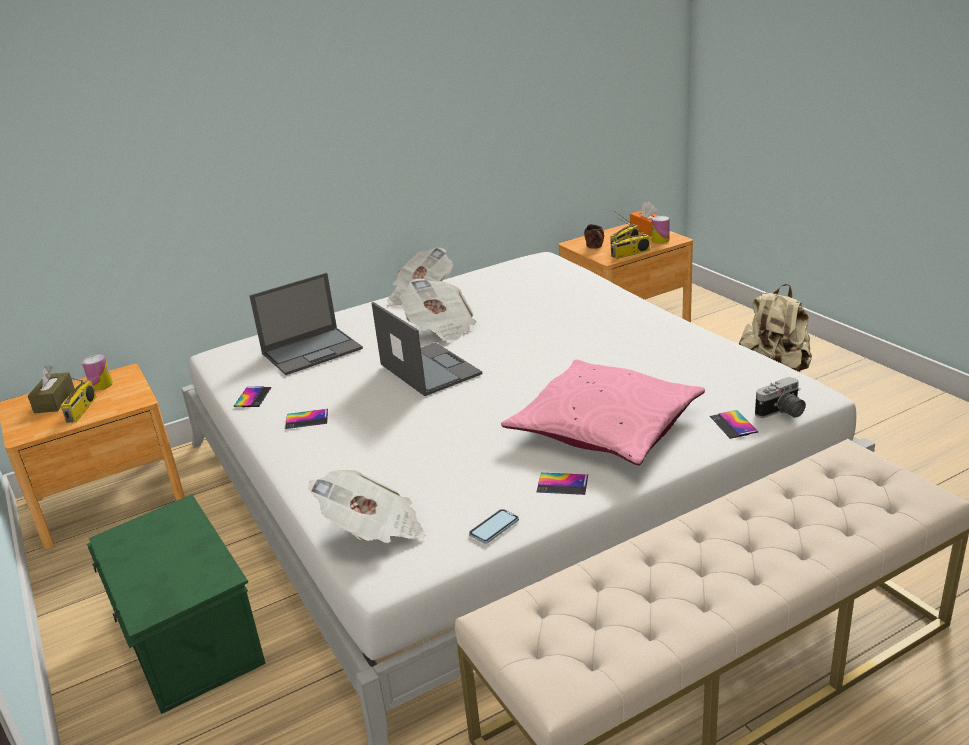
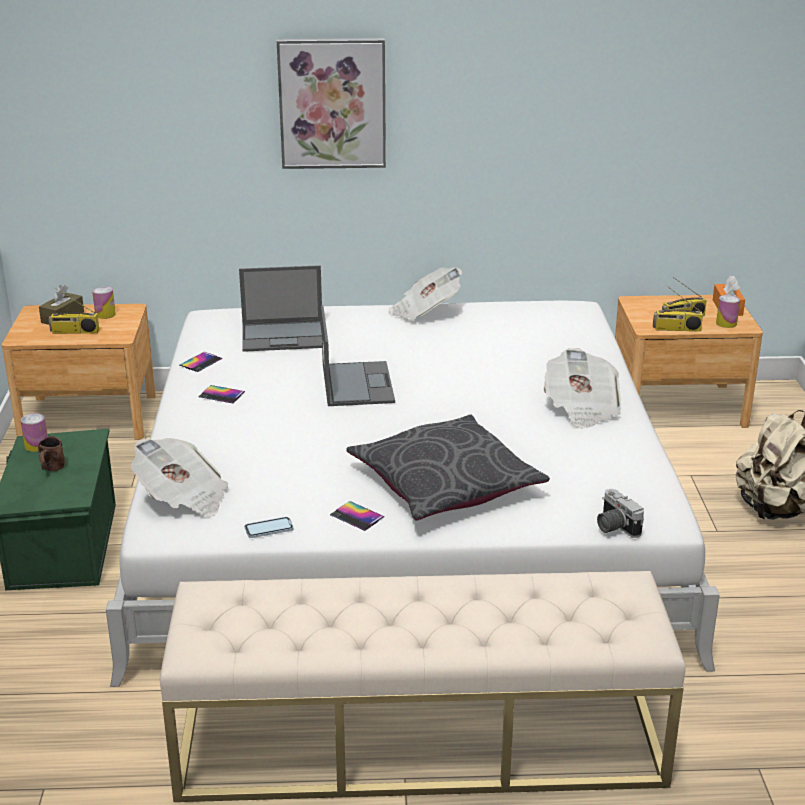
camera: 25 degrees right, 0 degrees up
radio [56,373,96,423] -> radio turned 60 degrees clockwise [48,290,99,334]
newspaper [400,278,476,342] -> newspaper moved to [543,348,621,429]
pink pillow [501,359,705,465] -> grey pillow [346,415,550,520]
brown mug [584,224,604,249] -> brown mug moved to [38,436,65,471]
phone [710,410,758,439] -> none
camera [755,376,806,418] -> camera turned 60 degrees clockwise [597,489,644,538]
none -> can [21,413,48,452]
none -> picture [277,38,386,169]

